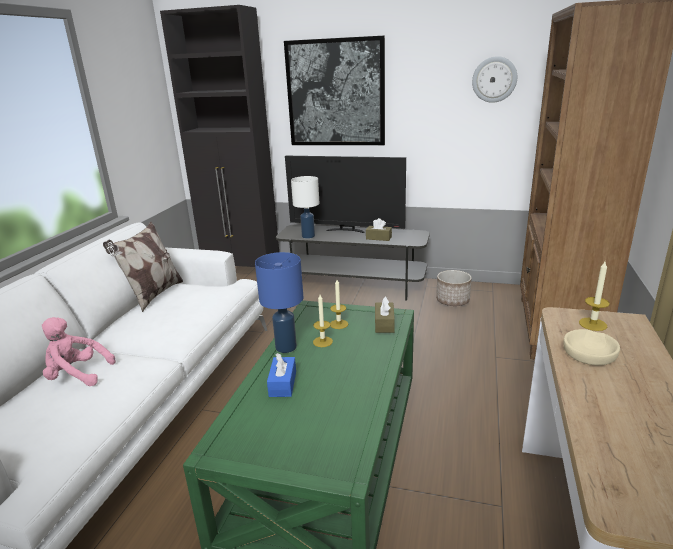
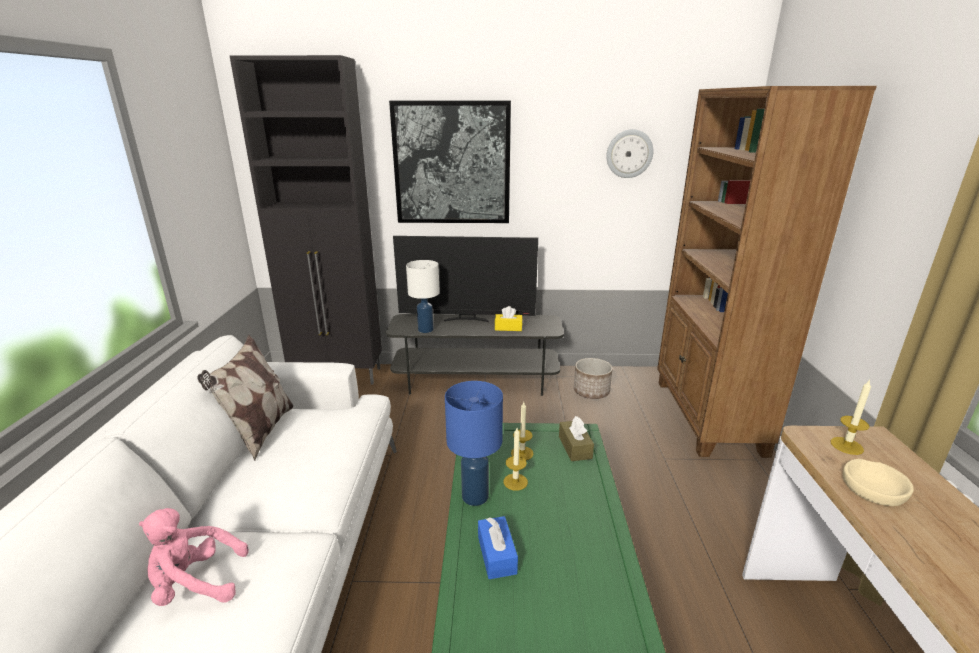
camera: 15 degrees left, 0 degrees up
brown tissue box [366,218,392,241] -> yellow tissue box [495,306,523,331]

